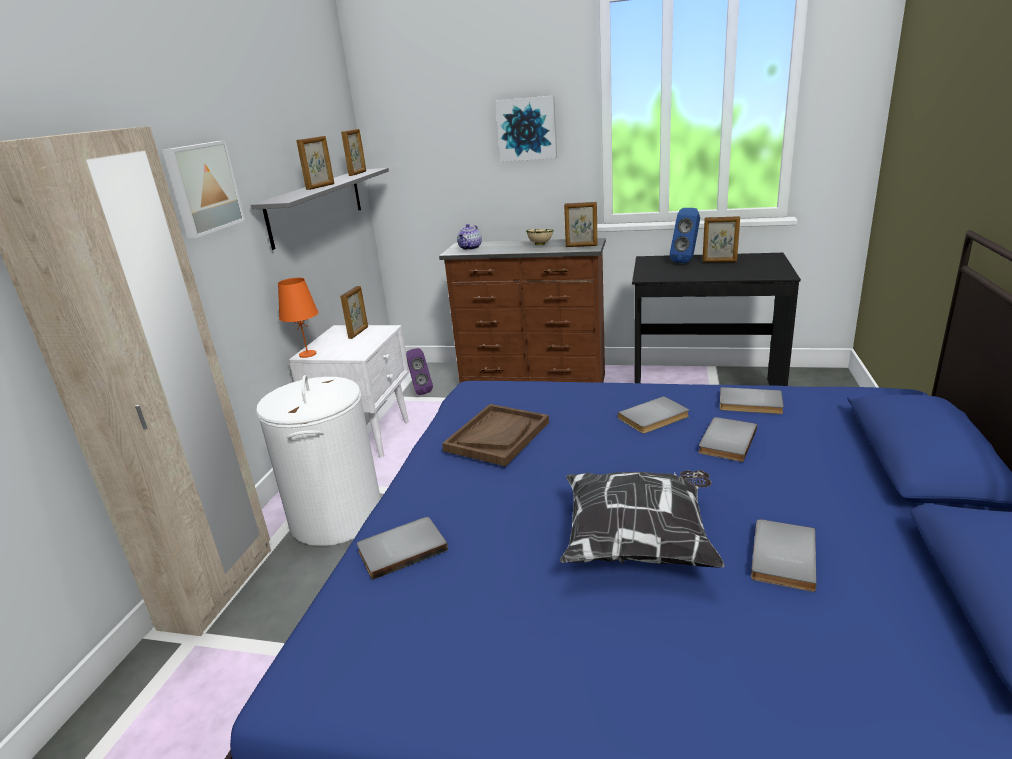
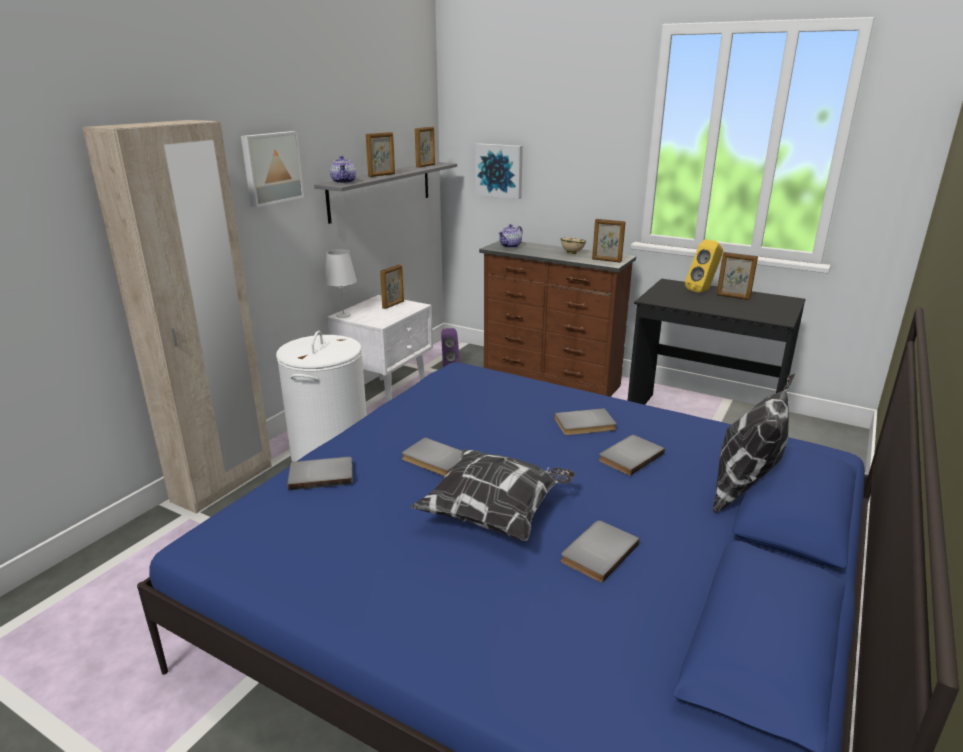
camera: 15 degrees right, 0 degrees up
orange table lamp [278,278,319,358] -> white table lamp [324,249,357,318]
brown tray [442,404,549,466] -> none
picture [495,96,557,162] -> picture moved to [475,143,523,199]
blue speaker [670,208,700,263] -> yellow speaker [685,239,723,293]
grey book [720,387,784,414] -> grey book moved to [402,437,462,477]
none -> teapot [330,156,356,184]
none -> pillow [713,373,795,513]

